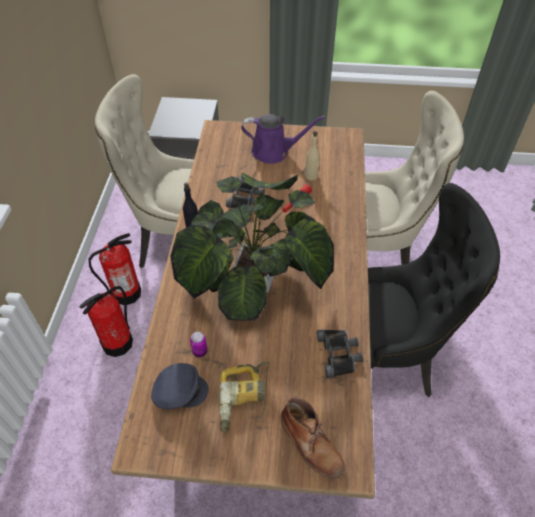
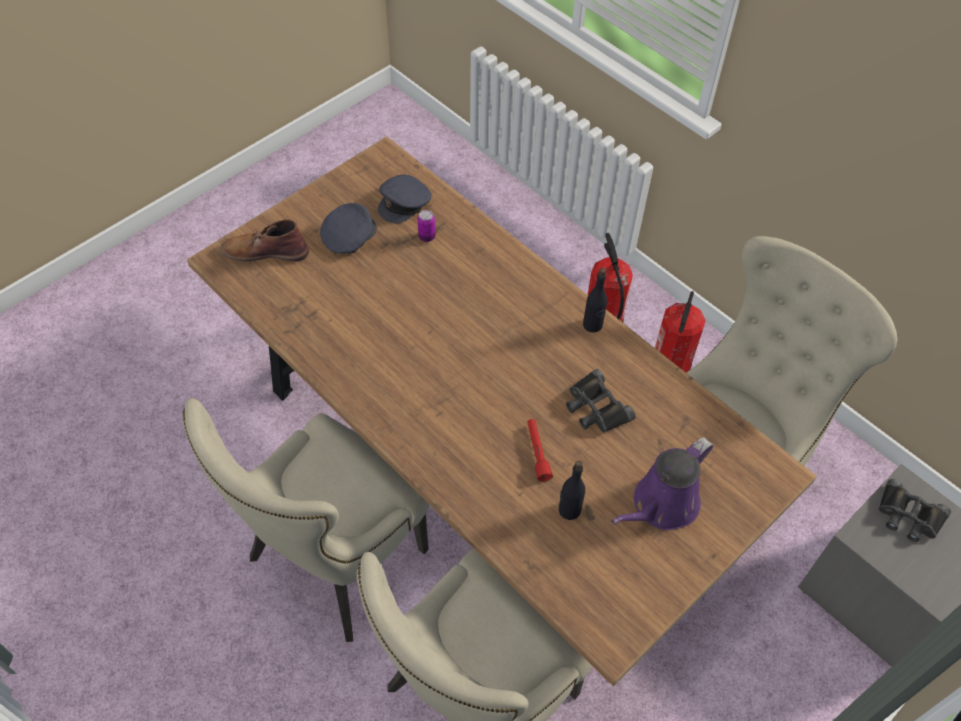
camera: 130 degrees right, 5 degrees up
potted plant [170,173,334,321] -> none
power drill [219,361,269,434] -> grey cap [320,203,377,254]
beige bottle [305,131,320,180] -> black bottle [559,461,585,520]
black binoculars [317,330,363,378] -> black binoculars moved to [878,479,951,542]
black chair [368,183,500,397] -> beige chair [182,398,429,642]

